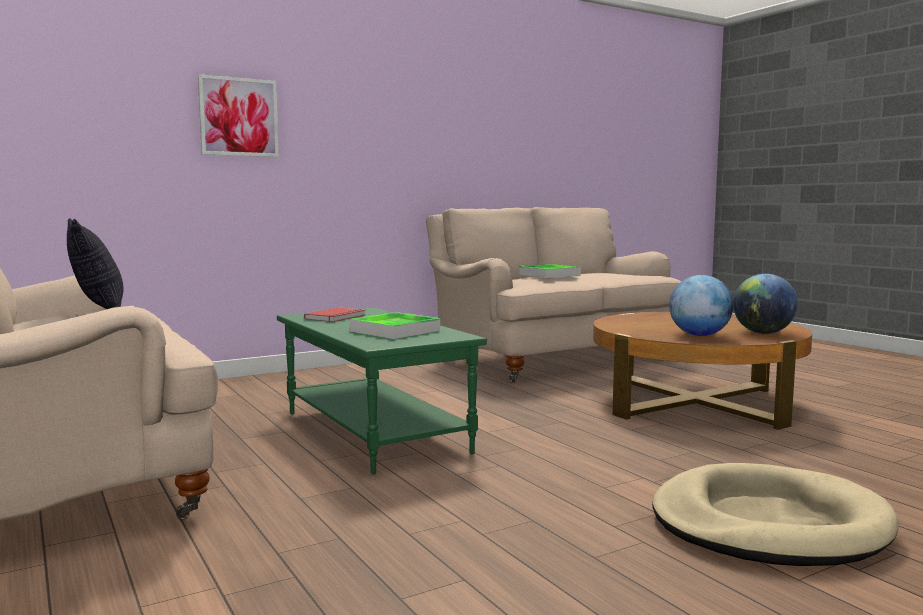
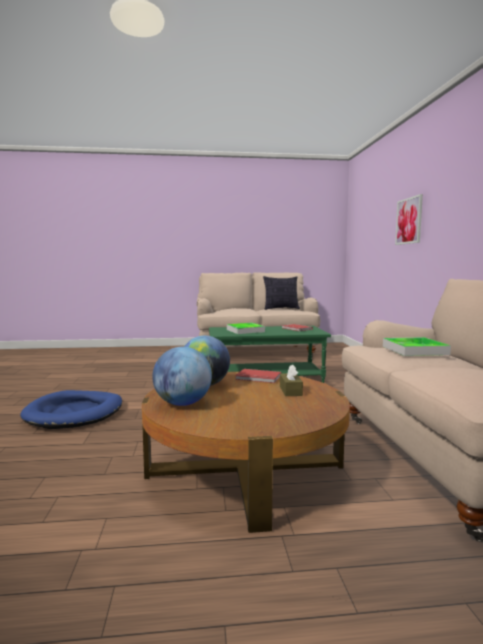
camera: 115 degrees right, 0 degrees up
beige dog bed [652,463,899,566] -> blue dog bed [20,390,122,429]
none -> red book [235,369,281,383]
none -> brown tissue box [280,364,303,396]

